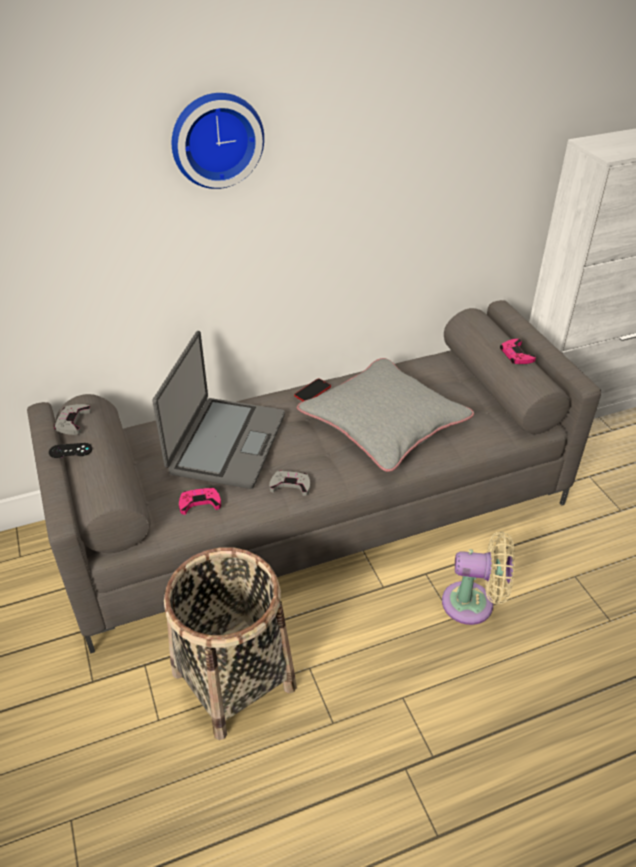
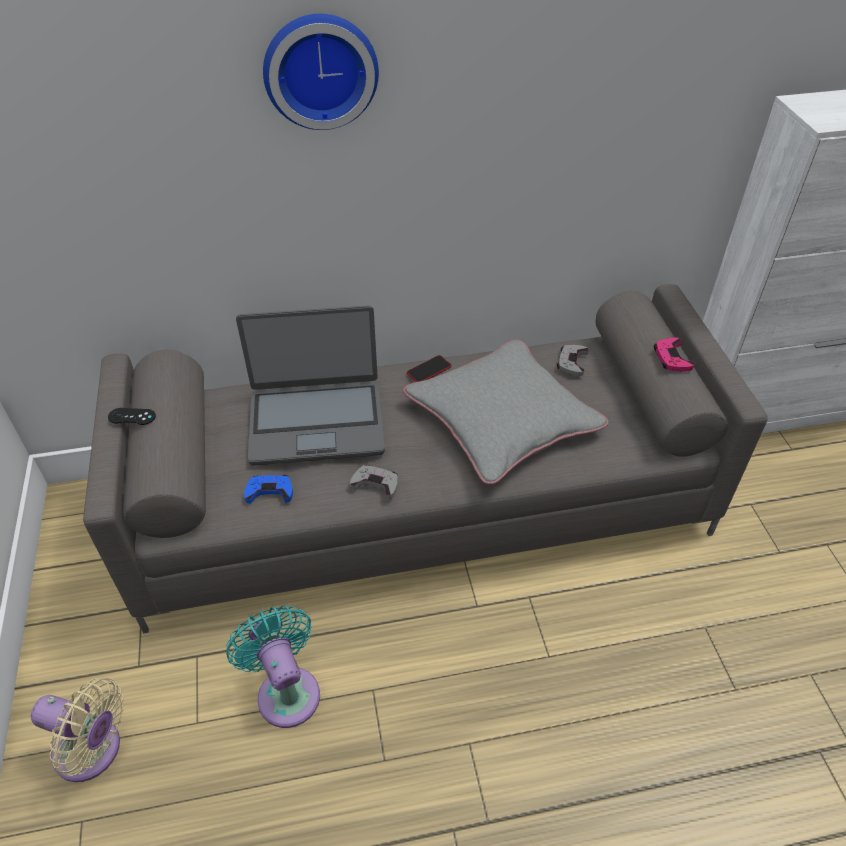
camera: 10 degrees right, 5 degrees up
grey game controller [54,404,91,435] -> grey game controller moved to [557,345,589,376]
laptop [153,331,285,489] -> laptop turned 60 degrees clockwise [236,305,385,466]
basket [164,547,297,740] -> turquoise fan [226,605,320,728]
pink game controller [179,487,221,515] -> blue game controller [244,475,293,504]
beige fan [442,531,515,625] -> beige fan moved to [31,678,123,782]

